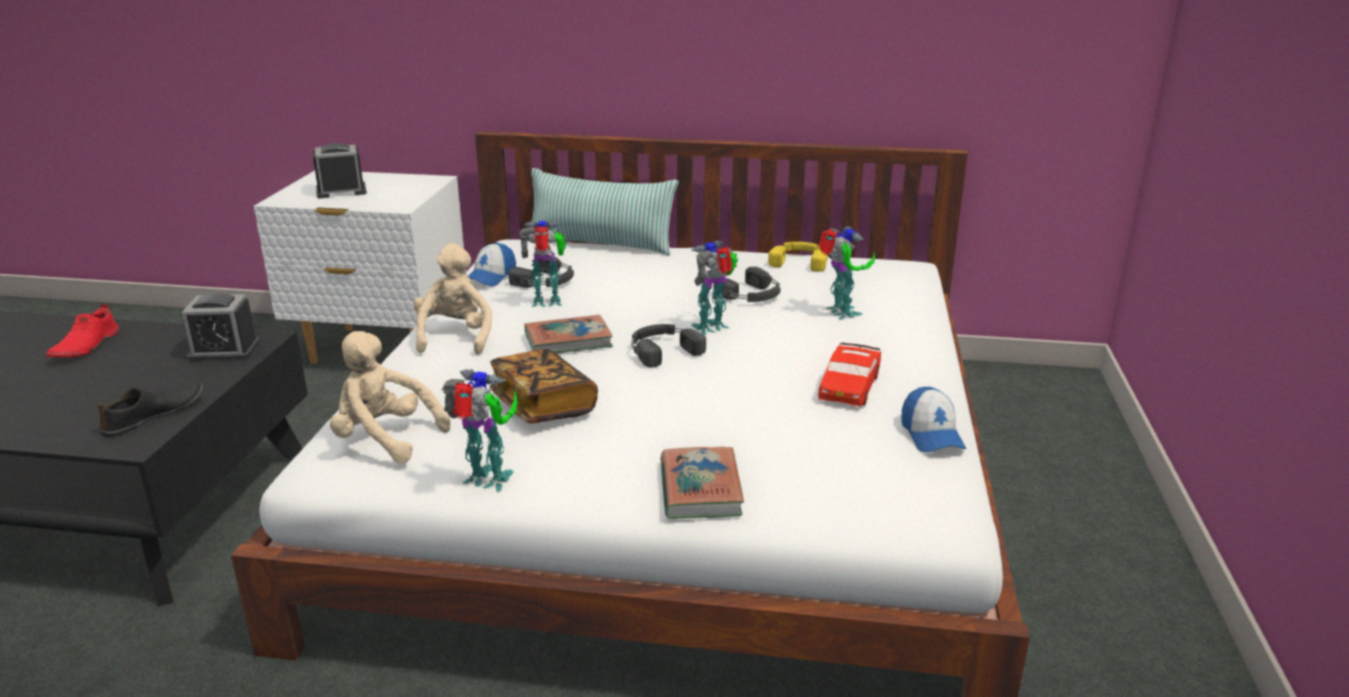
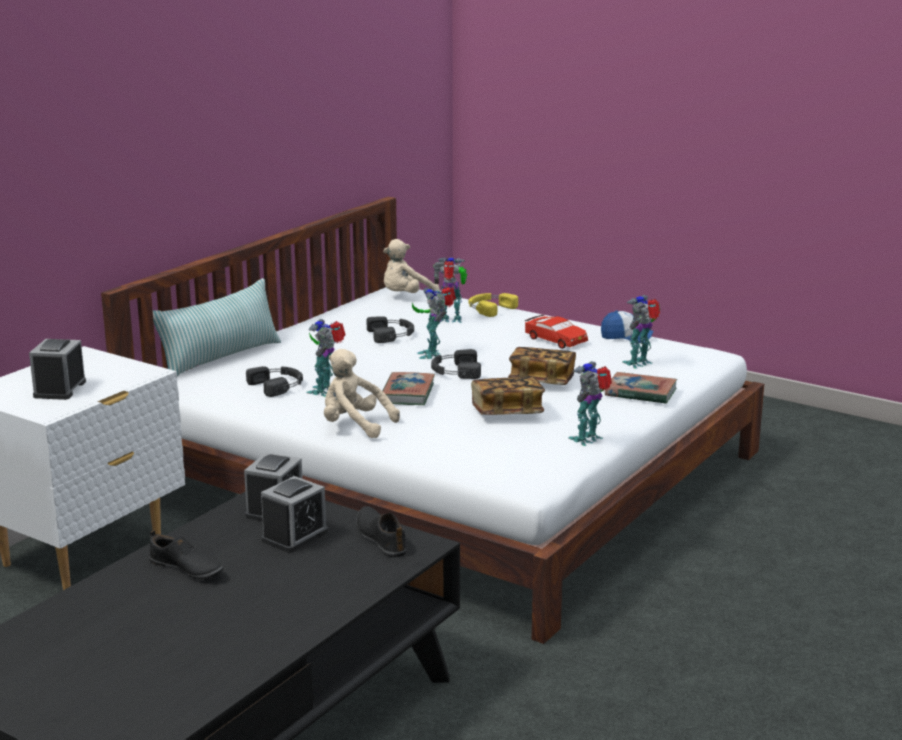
camera: 65 degrees left, 5 degrees down
red shoe [46,304,120,357] -> black shoe [149,530,223,579]
beige plush toy [330,331,451,463] -> beige plush toy moved to [383,239,440,293]
cap [468,242,516,286] -> none
yellow headphones [768,242,828,272] -> yellow headphones moved to [469,293,518,317]
none -> alarm clock [261,476,328,553]
none -> book [508,347,576,385]
none -> toy robot [622,295,661,369]

